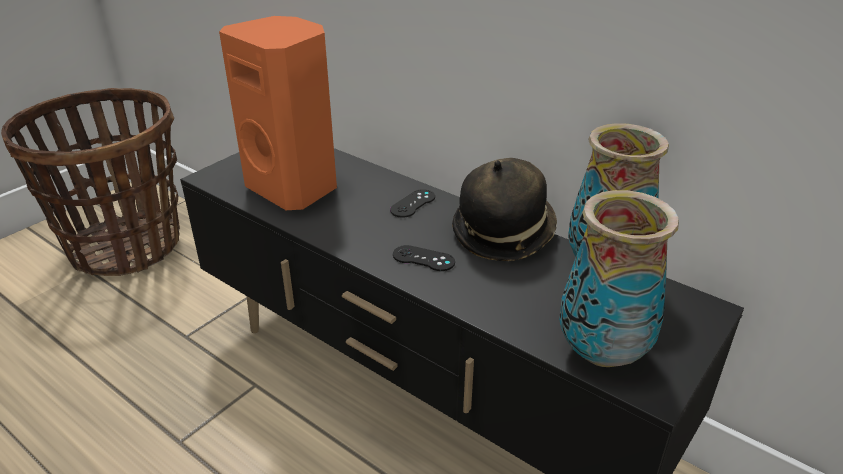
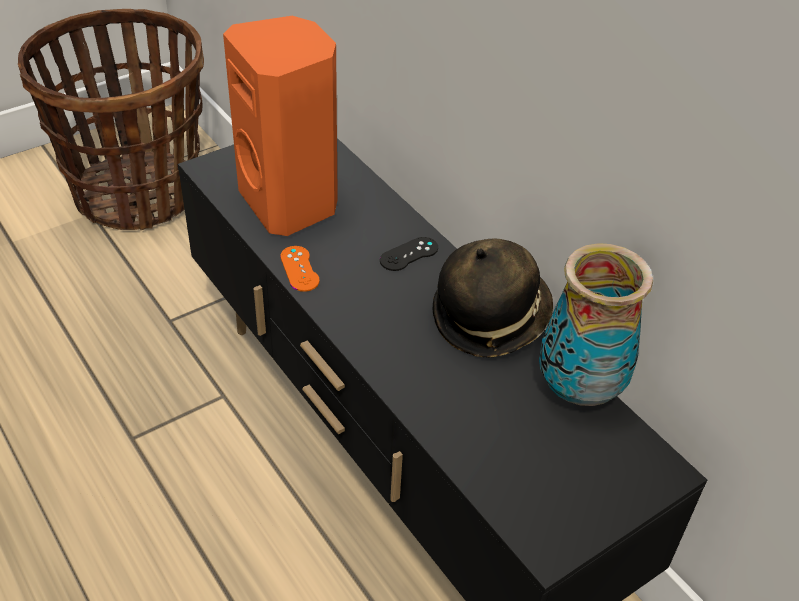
camera: 15 degrees right, 10 degrees up
black game controller [393,245,455,271] -> none
vase [559,190,679,367] -> none
none -> orange game controller [280,246,320,292]

